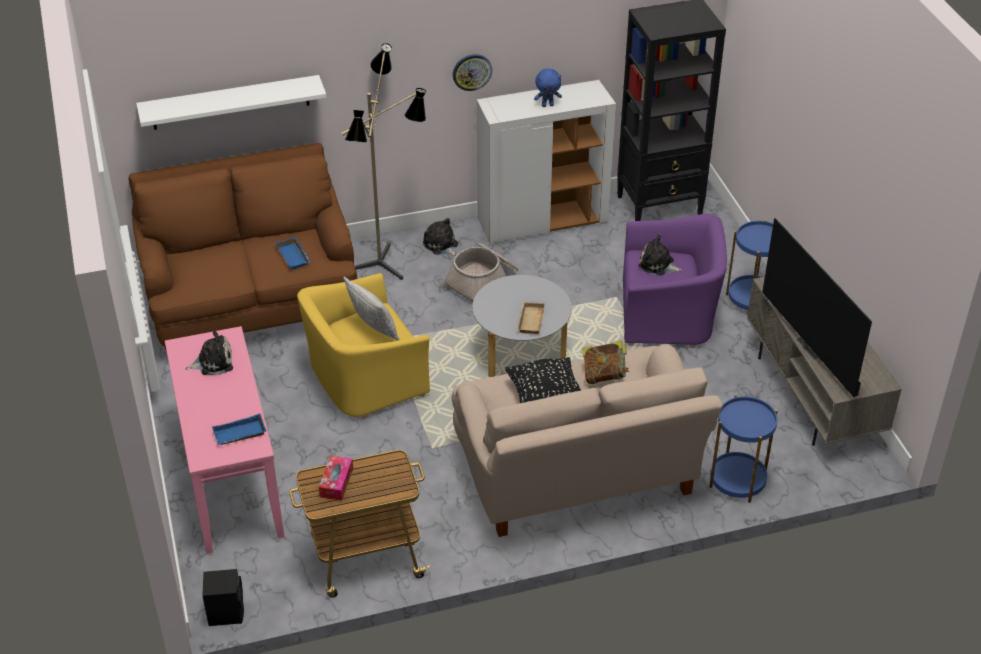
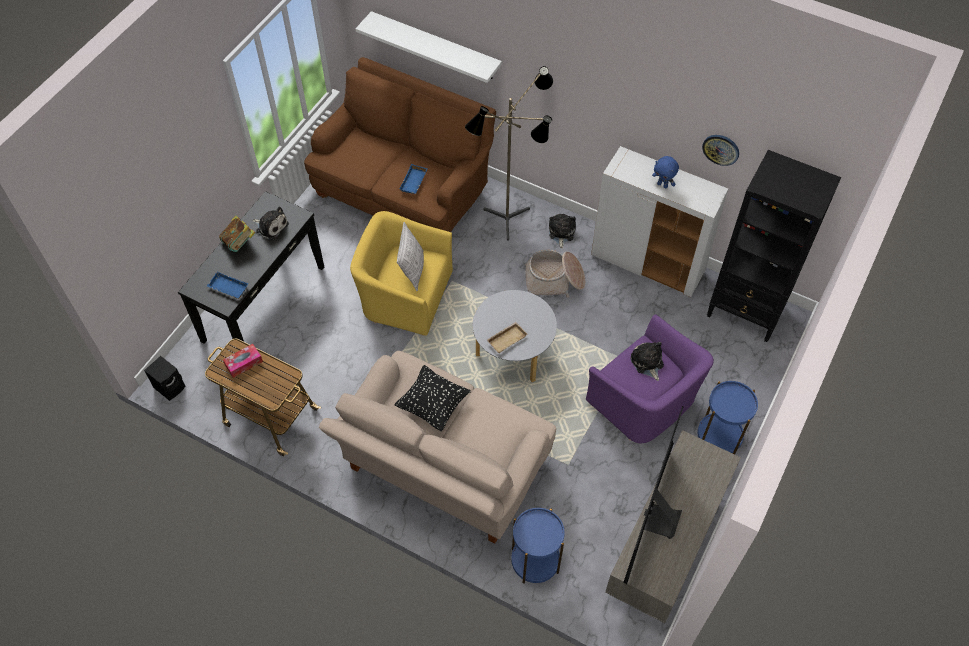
camera: 45 degrees right, 15 degrees up
pink console table [165,326,284,554] -> black console table [178,191,324,350]
wall clock [453,54,492,91] -> wall clock moved to [702,135,739,166]
book [583,340,629,384] -> book moved to [219,215,255,252]

